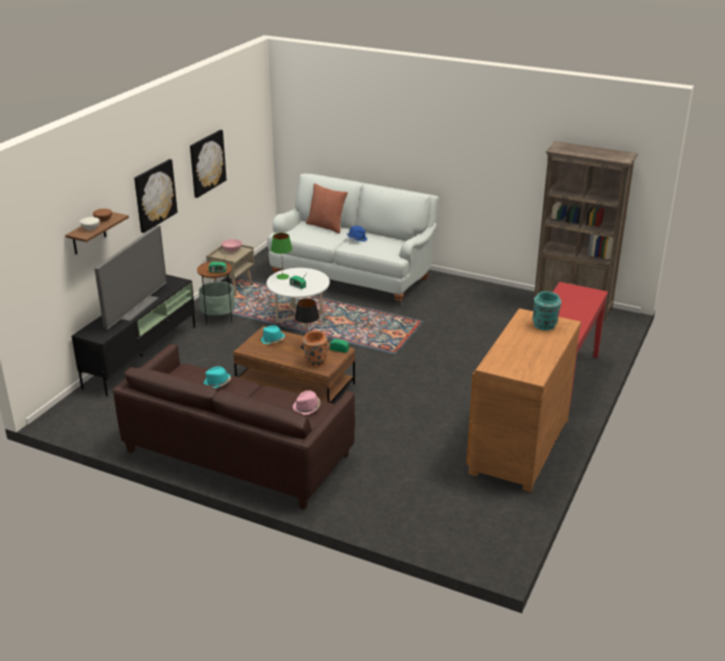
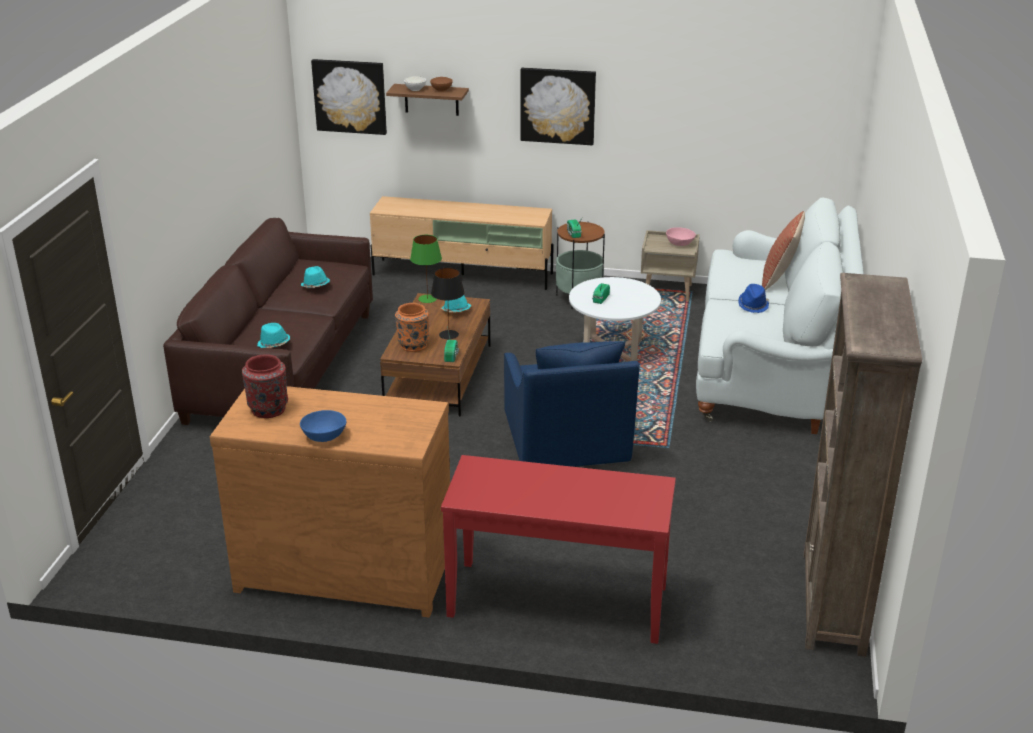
camera: 75 degrees right, 0 degrees up
black tv stand [72,274,195,397] -> beige tv stand [370,196,554,290]
television [94,225,167,330] -> none
picture [190,130,227,198] -> picture moved to [311,59,387,135]
green table lamp [271,233,292,280] -> green table lamp moved to [410,235,442,303]
pink hat [293,390,320,415] -> turquoise hat [257,323,290,348]
turquoise vase [532,291,561,331] -> none
none -> red vase [242,354,288,418]
none -> blue bowl [300,410,346,442]
none -> blue armchair [504,341,640,467]

